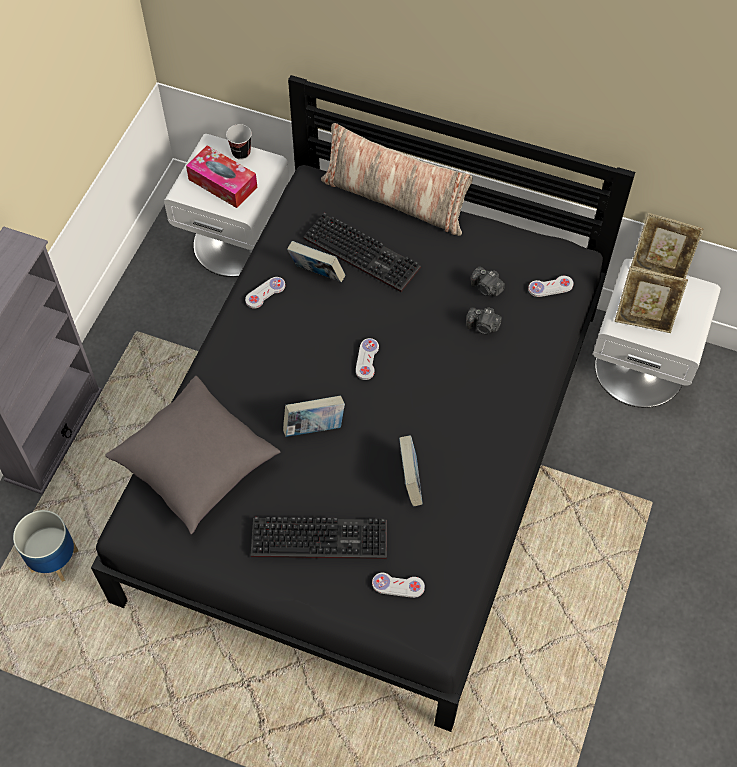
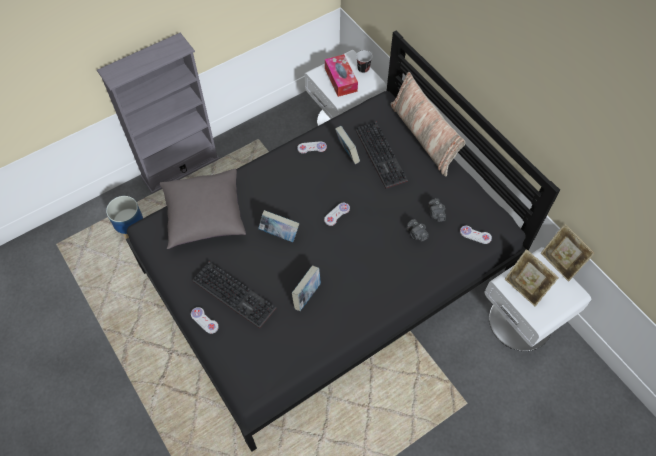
camera: 35 degrees right, 0 degrees up
white game controller [372,573,425,598] -> white game controller moved to [191,307,219,334]

